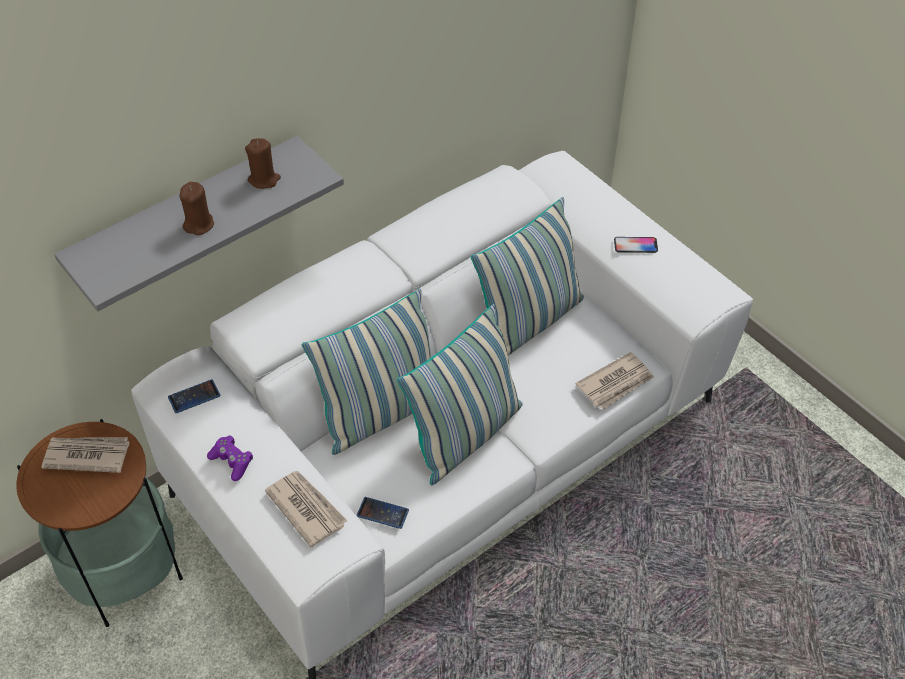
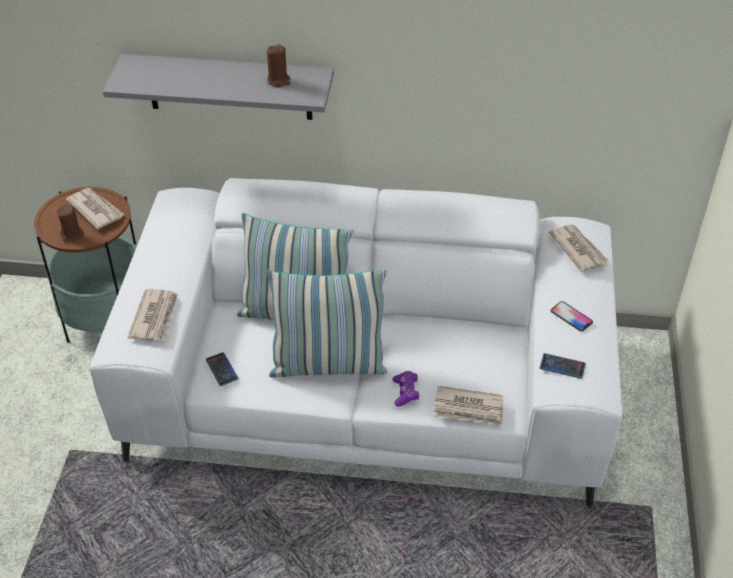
camera: 45 degrees right, 5 degrees down
phone [168,379,220,413] -> phone moved to [540,353,586,379]
brown candle [179,182,214,235] -> brown candle moved to [57,205,84,242]
purple game controller [207,435,253,481] -> purple game controller moved to [393,371,419,406]
pillow [471,197,584,356] -> none
none -> newspaper [549,224,610,272]

